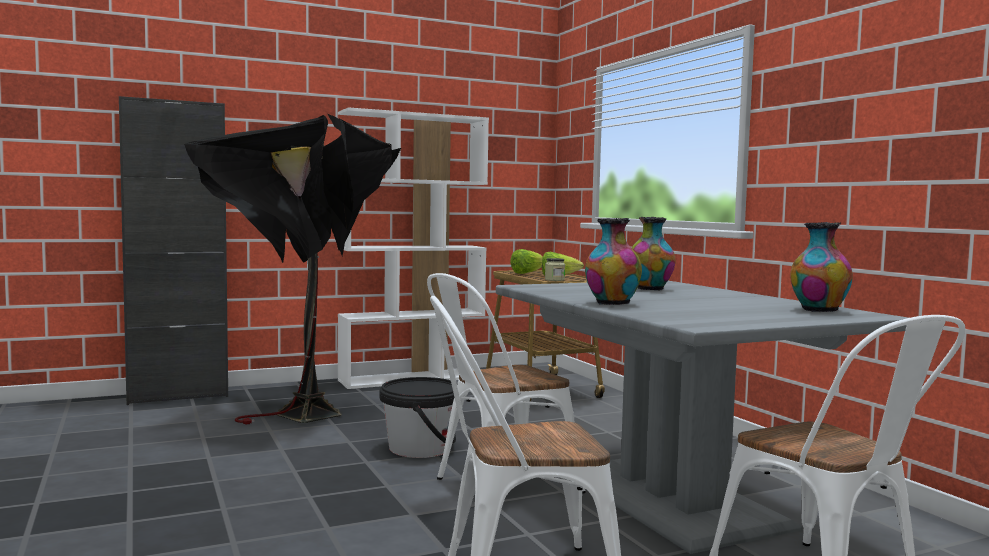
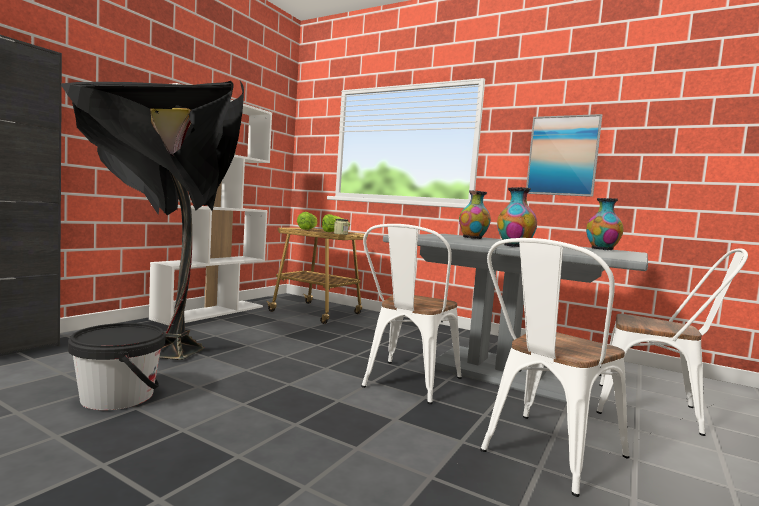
camera: 35 degrees left, 0 degrees up
black bucket [380,377,458,458] -> black bucket moved to [68,323,165,410]
none -> picture [526,114,602,197]

